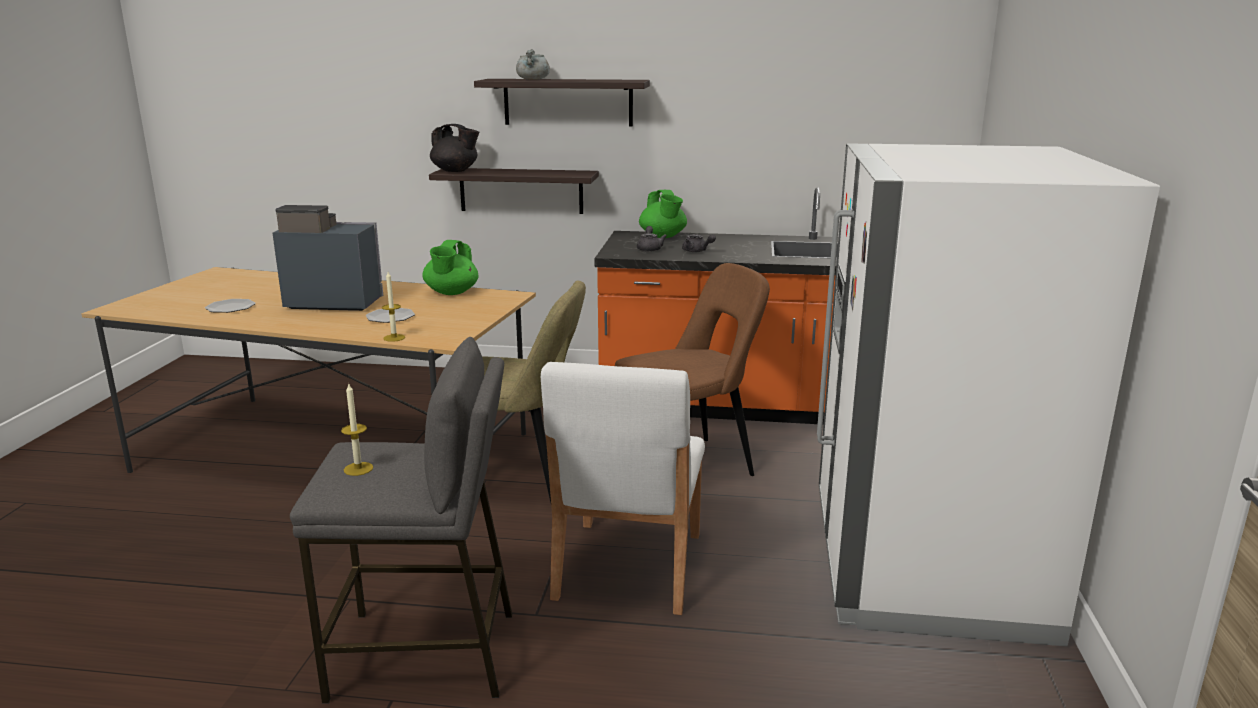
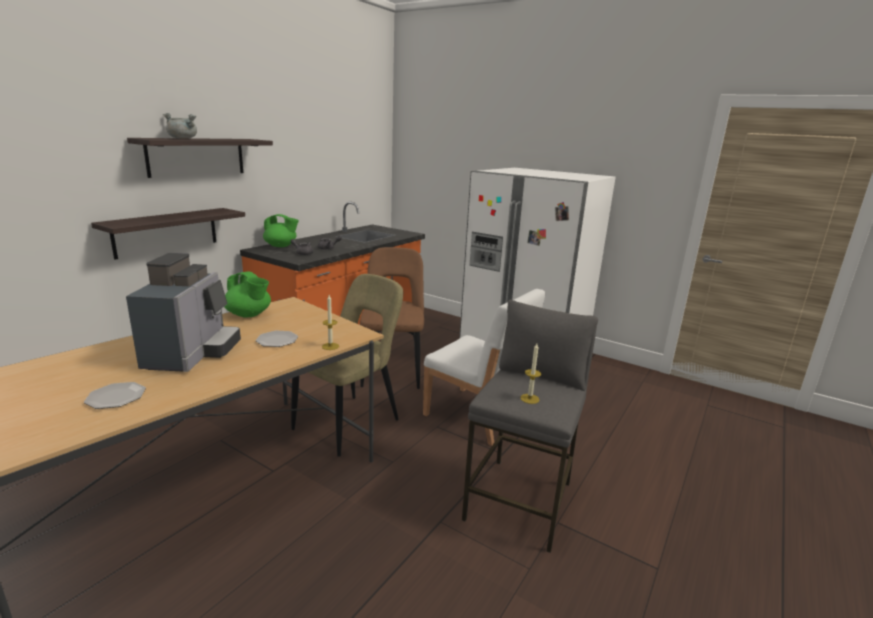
camera: 65 degrees left, 0 degrees up
coffee machine [273,205,383,311] -> coffee machine turned 150 degrees clockwise [126,253,241,372]
black teapot [430,124,479,172] -> none

